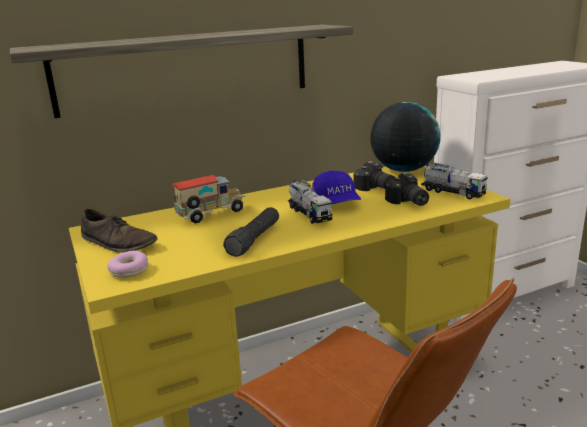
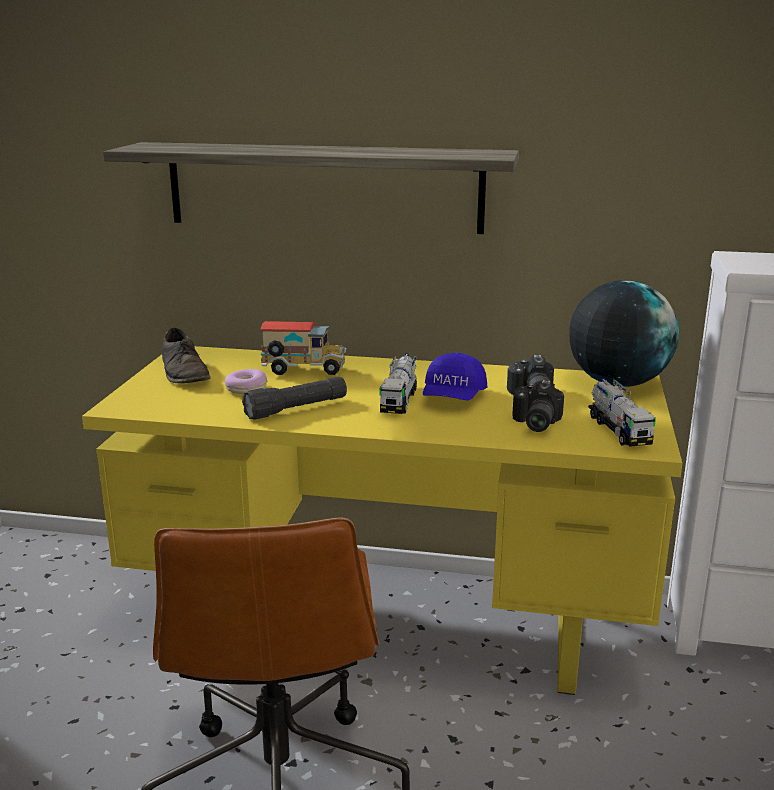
camera: 35 degrees right, 0 degrees up
donut [107,250,148,278] -> donut moved to [225,369,267,394]

